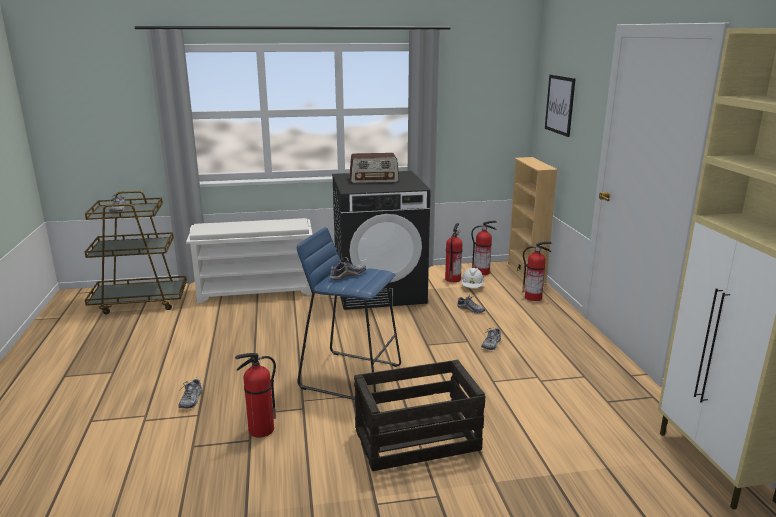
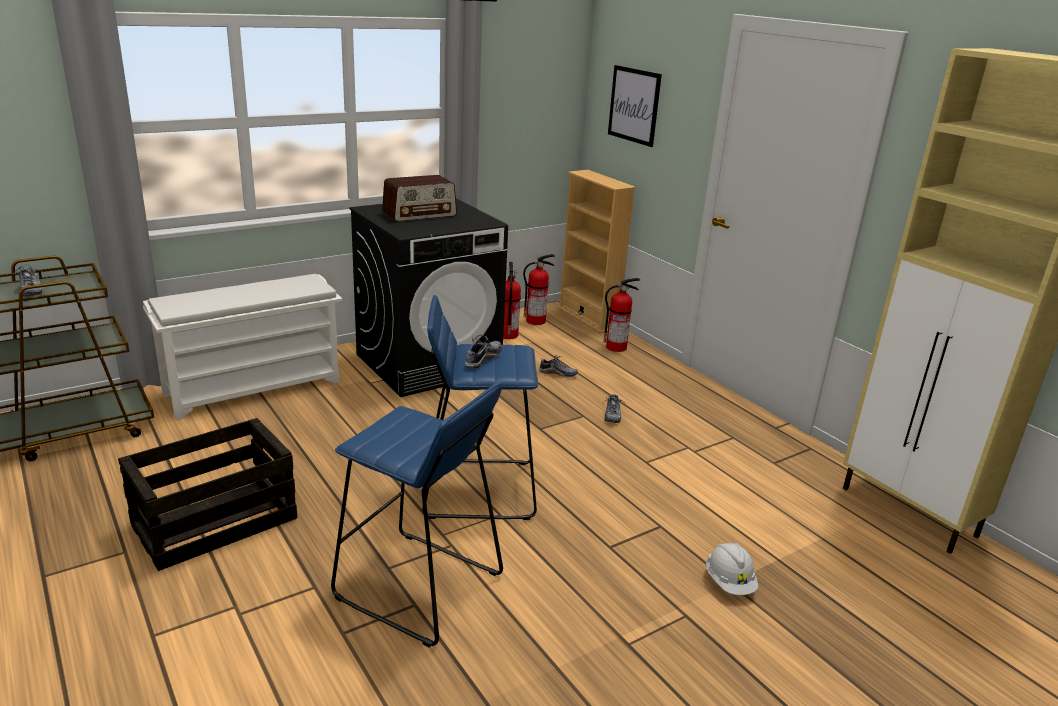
camera: 25 degrees left, 5 degrees up
shoe [179,379,202,409] -> none
fire extinguisher [235,353,276,437] -> blue stool [331,383,503,647]
crate [354,360,485,471] -> crate moved to [118,418,297,571]
white hard hat [461,268,484,288] -> white hard hat moved to [706,543,758,595]

